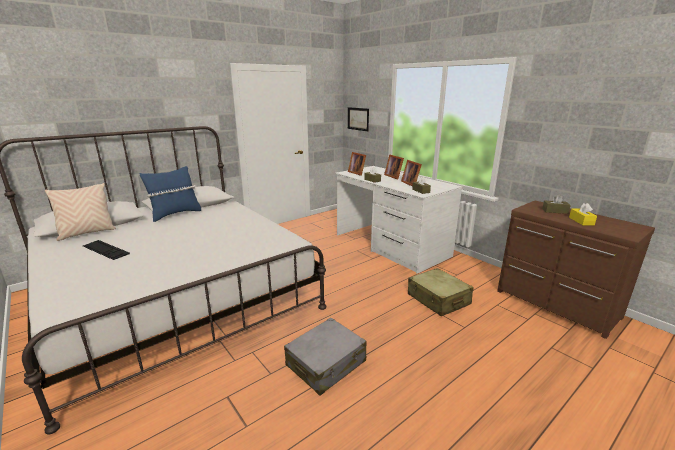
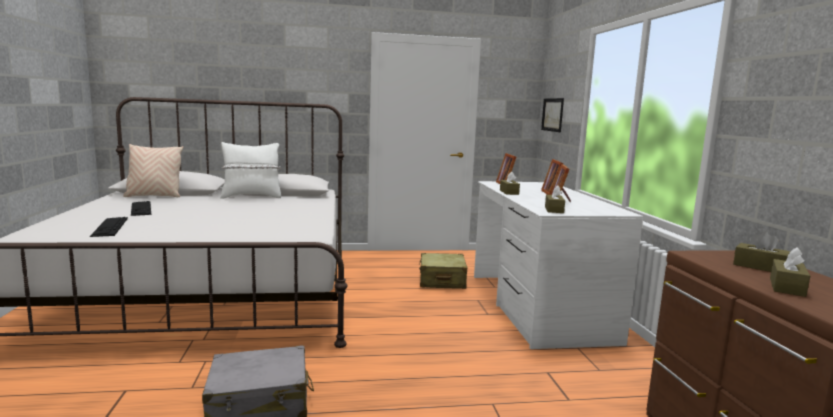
camera: 30 degrees right, 10 degrees down
blue pillow [139,166,201,222] -> white pillow [220,142,281,198]
beige suitcase [408,268,474,316] -> beige suitcase moved to [419,253,467,289]
yellow tissue box [569,203,597,225] -> brown tissue box [770,247,810,297]
none -> keyboard [90,217,128,237]

